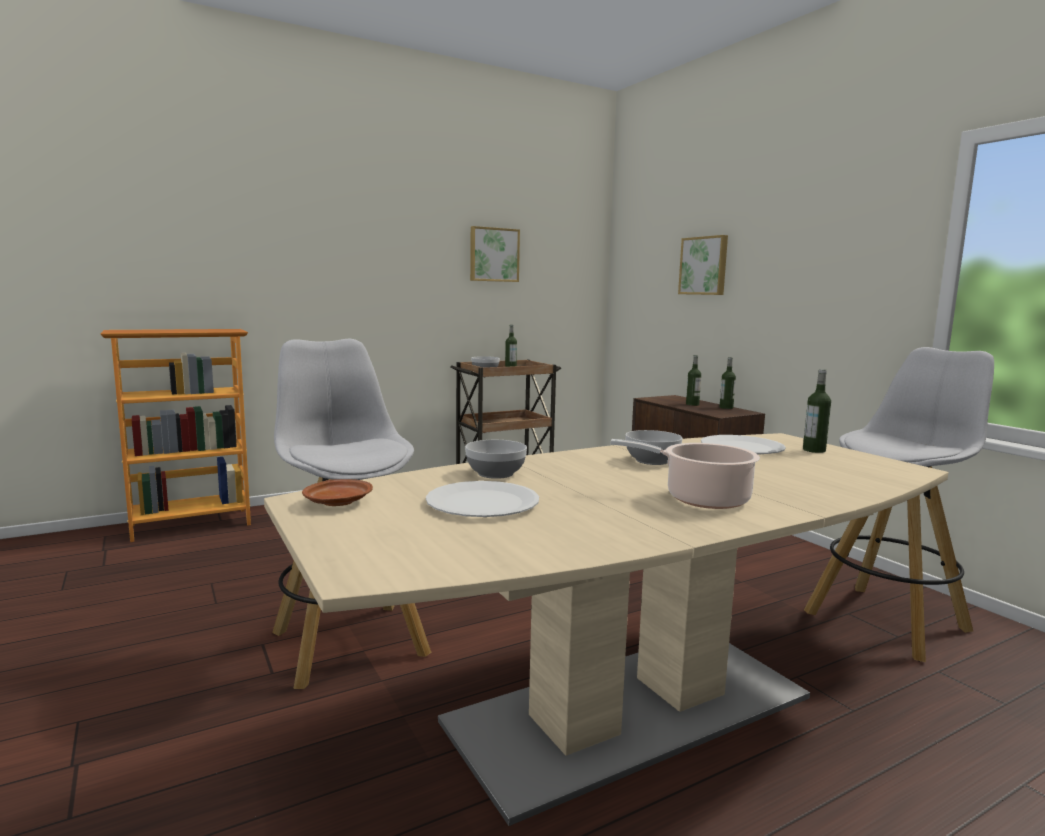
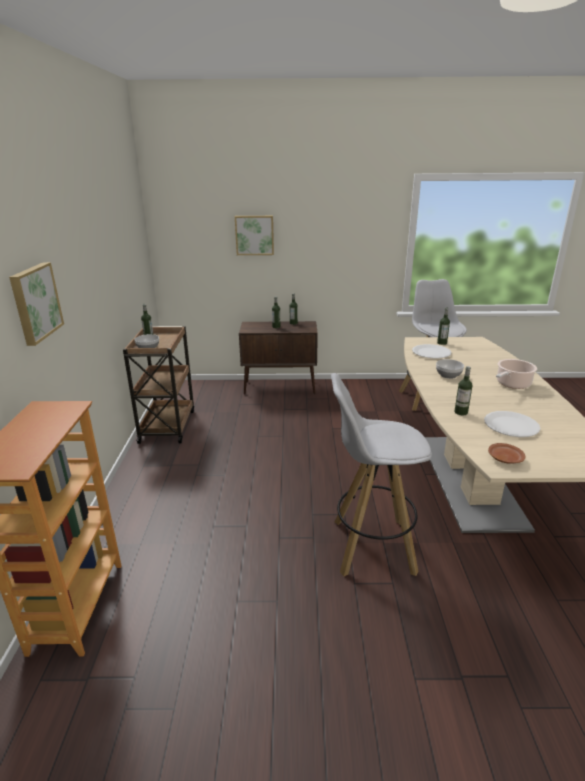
camera: 60 degrees left, 15 degrees up
bowl [465,440,527,479] -> bottle [454,366,473,415]
picture [470,226,520,282] -> picture moved to [9,262,64,346]

